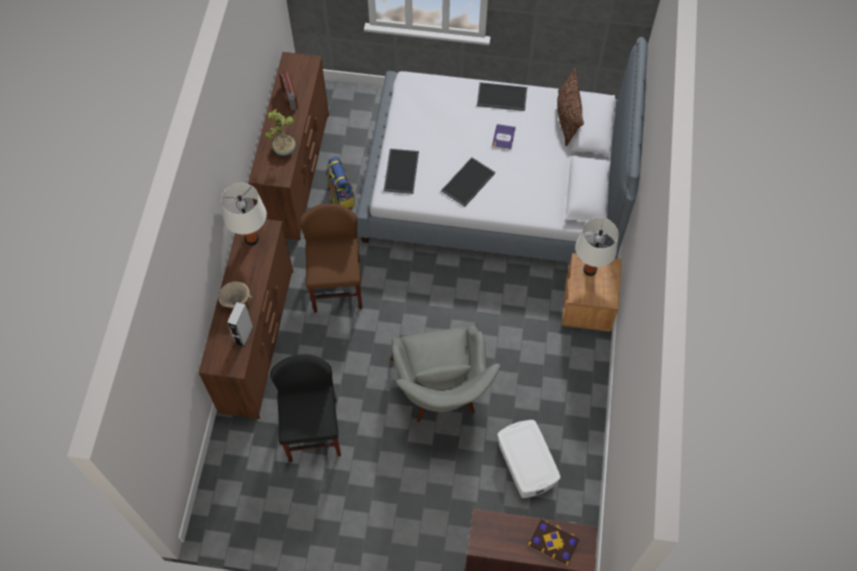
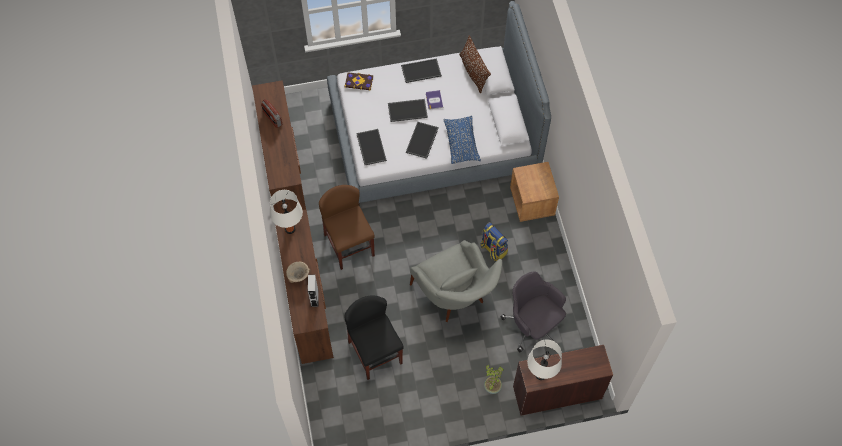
camera: 20 degrees left, 0 degrees up
potted plant [265,109,295,156] -> potted plant moved to [484,365,504,394]
backpack [327,157,355,208] -> backpack moved to [481,222,508,261]
white storage box [497,420,561,498] -> grey office chair [500,271,566,353]
book [528,519,580,565] -> book moved to [345,72,373,91]
white table lamp [575,217,619,276] -> white table lamp moved to [527,339,562,380]
none -> tray [388,99,428,122]
none -> blue pillow [443,115,481,164]

